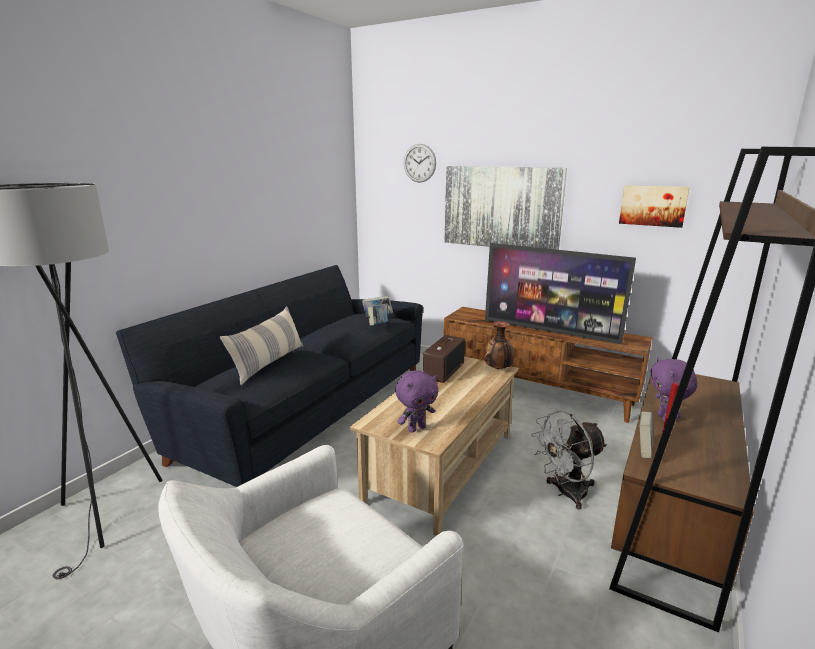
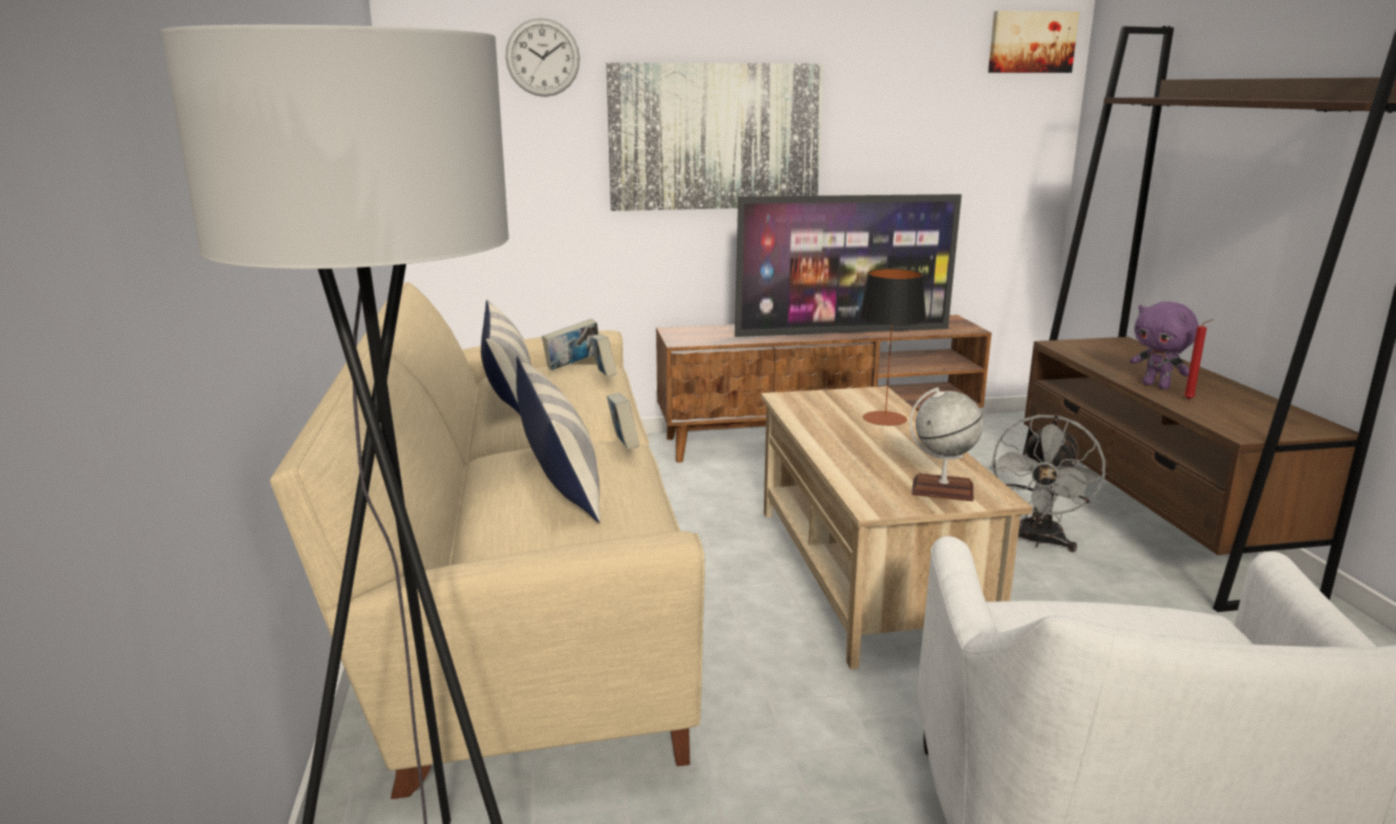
camera: 40 degrees left, 0 degrees up
black sofa [116,265,423,487] -> beige sofa [270,282,705,799]
purple plush toy [395,370,438,433] -> globe [910,387,983,501]
radio [423,335,465,383] -> none
vase [484,321,514,370] -> none
picture [619,185,690,228] -> picture moved to [988,11,1079,73]
book [640,412,653,458] -> book moved to [607,393,639,450]
none -> pillow [481,300,531,414]
none -> table lamp [859,269,927,426]

